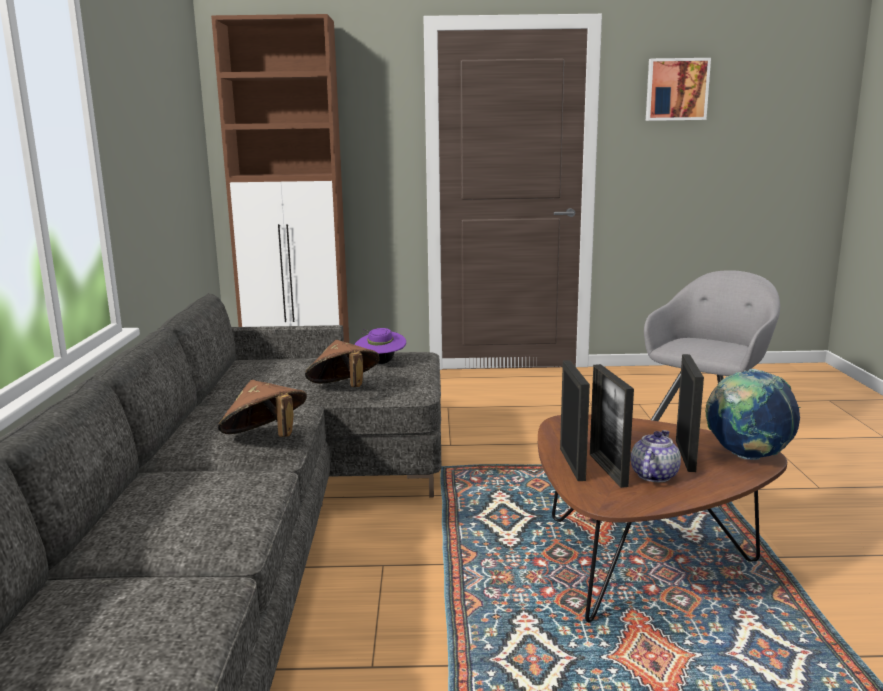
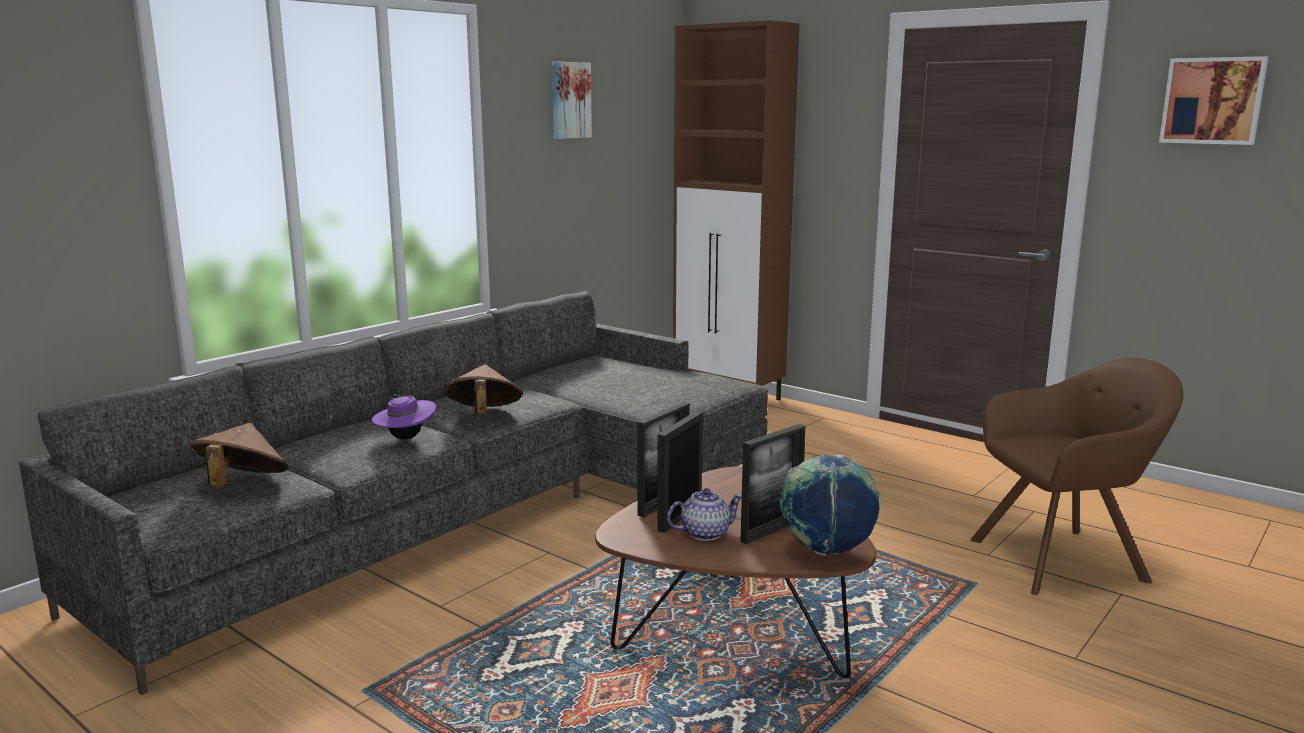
camera: 40 degrees right, 0 degrees up
brown hat [305,340,380,387] -> brown hat moved to [189,423,289,488]
purple hat [354,328,406,364] -> purple hat moved to [372,394,436,440]
grey armchair [644,270,780,421] -> brown armchair [970,358,1183,595]
none -> picture [552,62,592,139]

